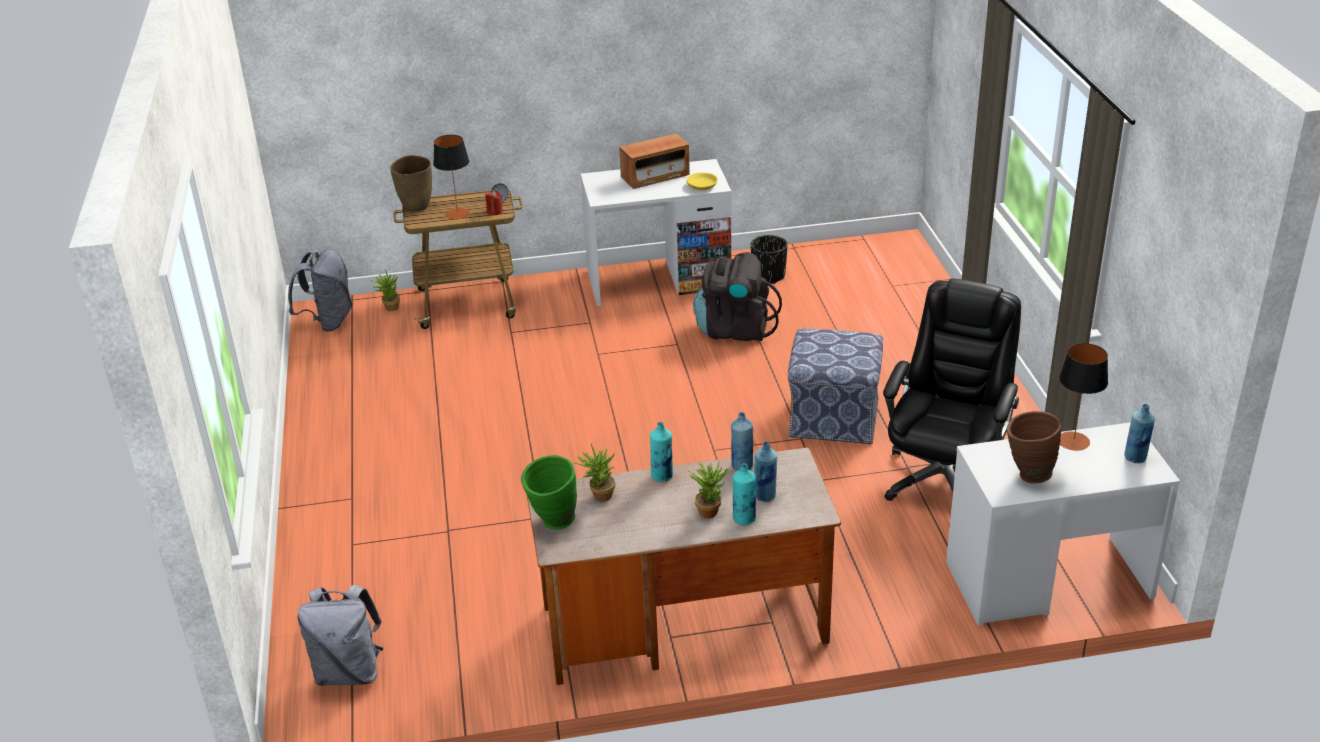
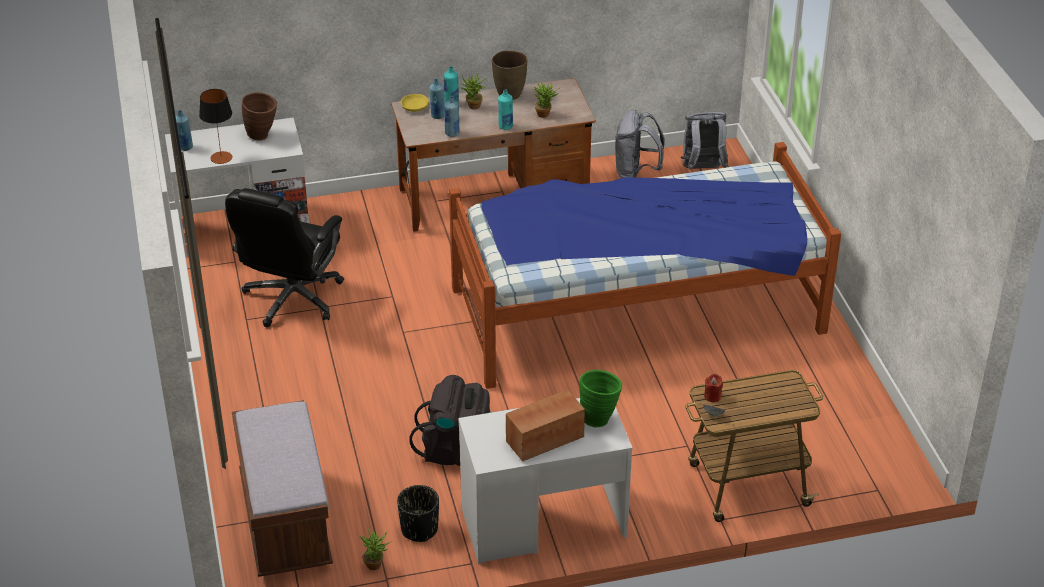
camera: 175 degrees right, 5 degrees up
grey backpack [288,249,353,332] -> grey backpack moved to [615,110,665,178]
potted plant [370,269,400,311] -> potted plant moved to [359,526,392,570]
brown vase [390,155,432,212] -> brown vase moved to [492,50,527,100]
table lamp [433,135,470,220] -> none
green vase [521,455,577,530] -> green vase moved to [580,370,622,427]
yellow bowl [686,173,718,190] -> yellow bowl moved to [401,94,429,112]
ottoman [788,328,883,444] -> none
none -> brown bench [232,400,333,577]
none -> bed [449,142,841,389]

